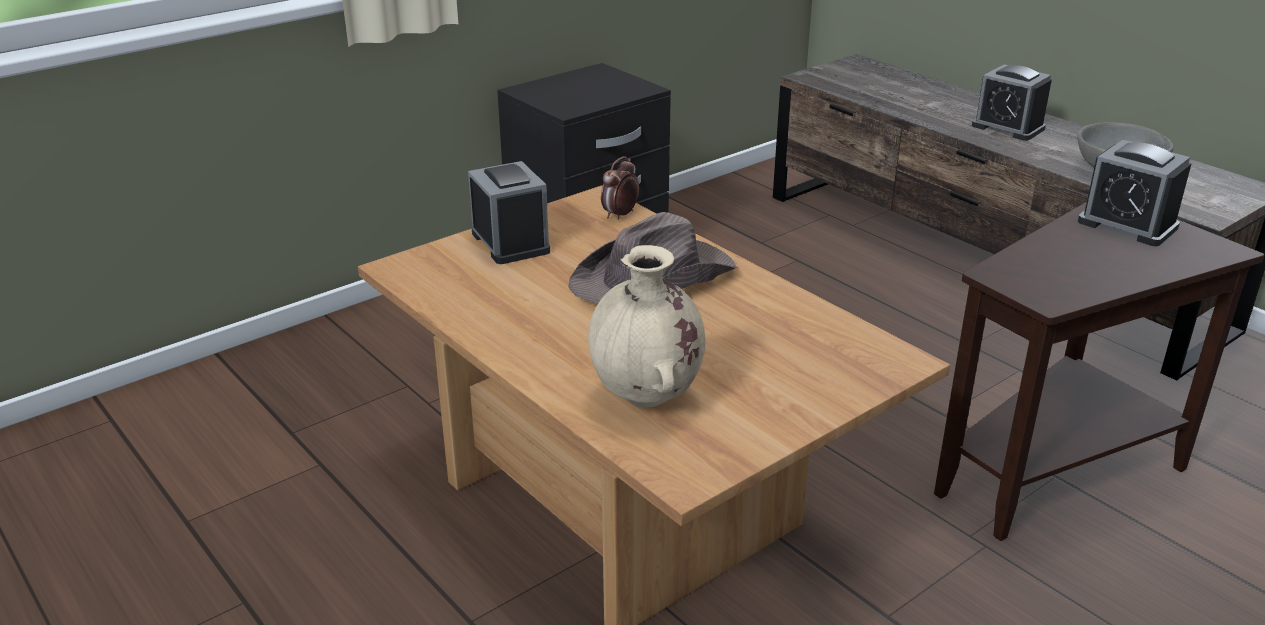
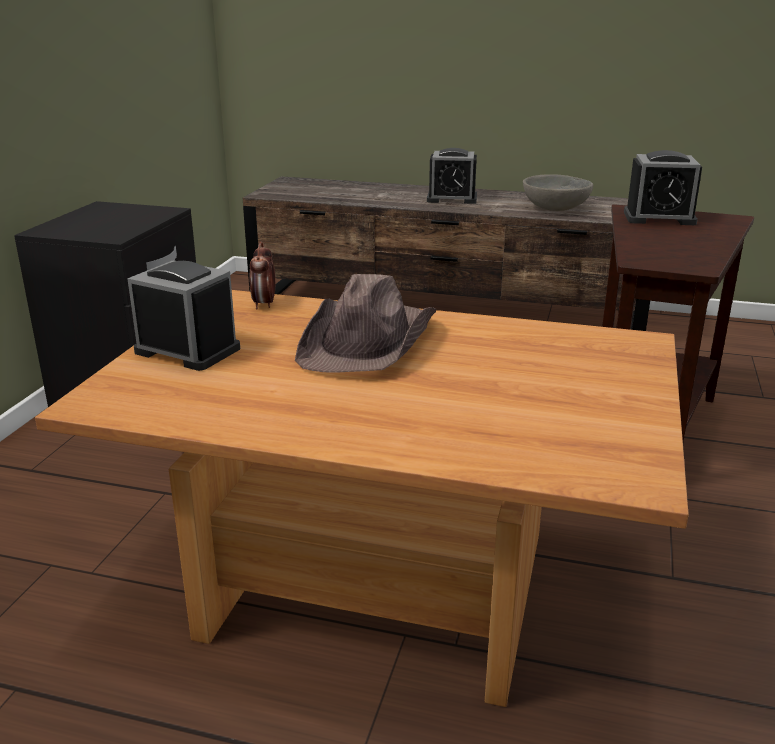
camera: 35 degrees left, 5 degrees down
beige vase [588,245,706,408] -> none

